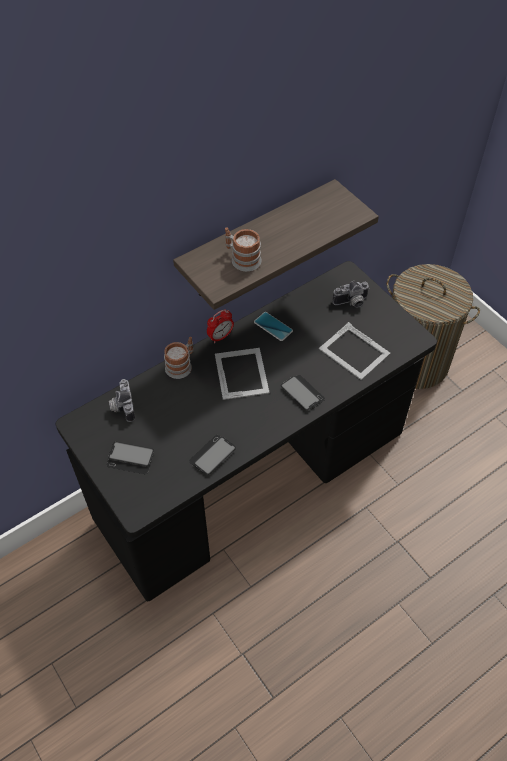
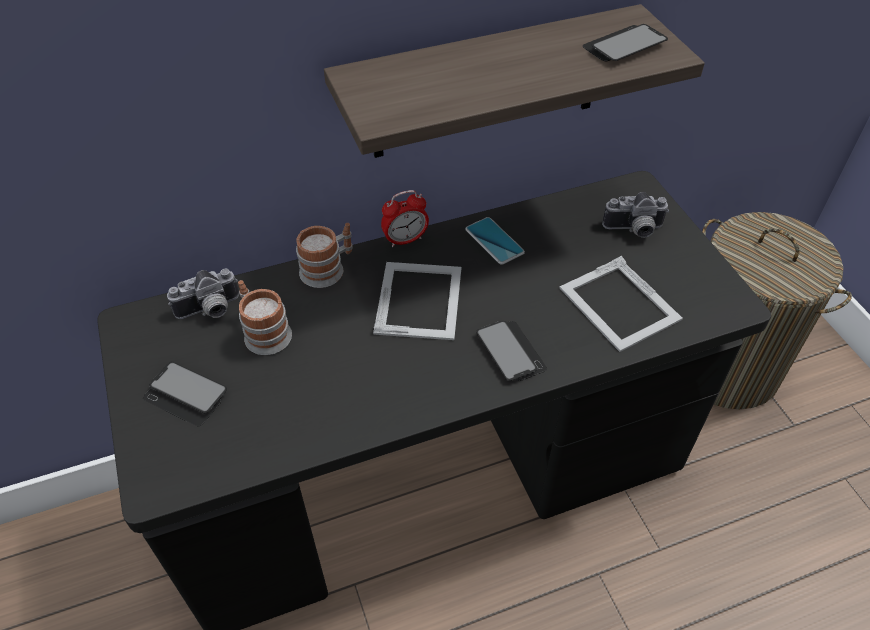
camera: 15 degrees right, 5 degrees down
camera [109,379,135,422] -> camera turned 120 degrees counterclockwise [167,268,239,319]
phone [189,435,236,475] -> phone moved to [583,24,668,62]
mug [225,227,262,271] -> mug moved to [238,280,292,355]

